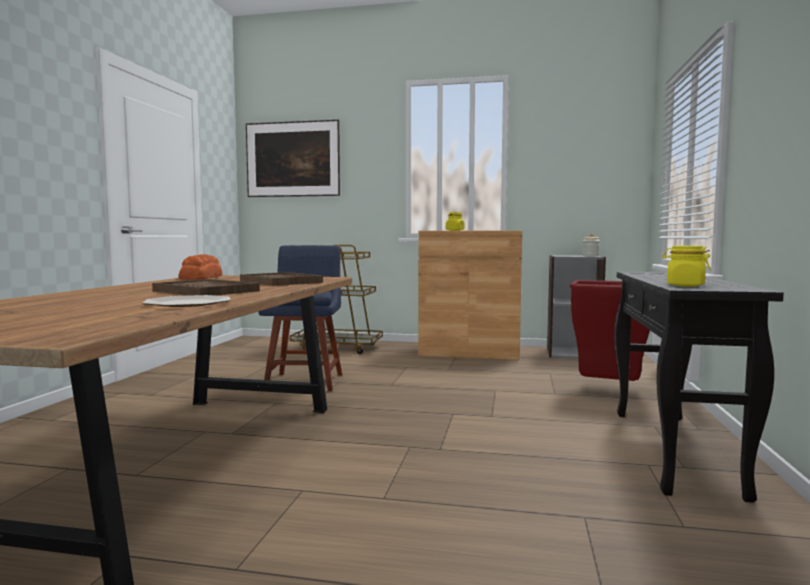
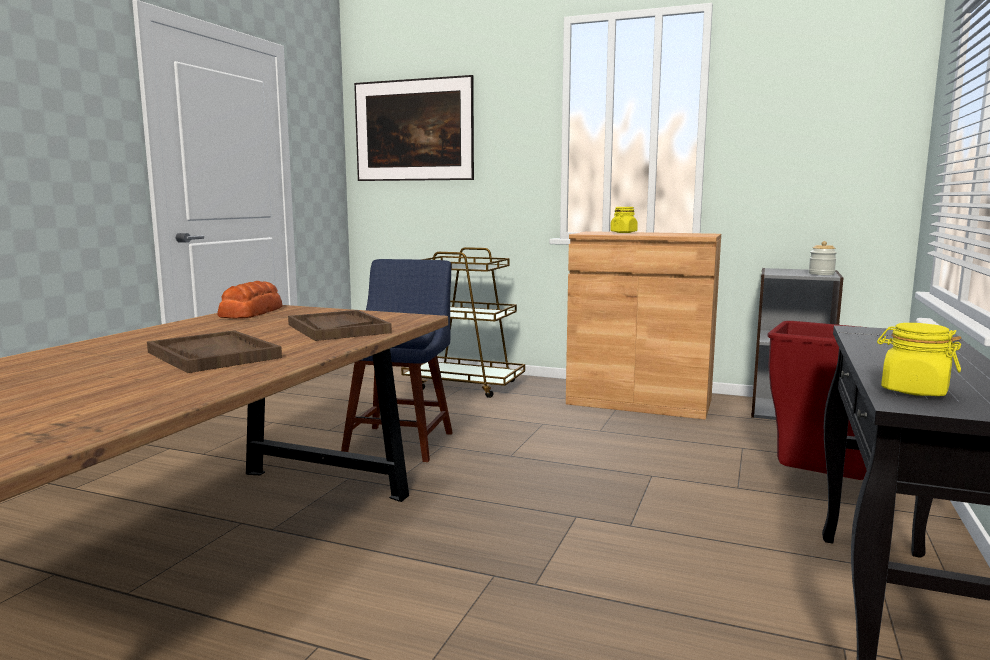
camera: 10 degrees right, 5 degrees up
plate [142,295,230,307] -> none

